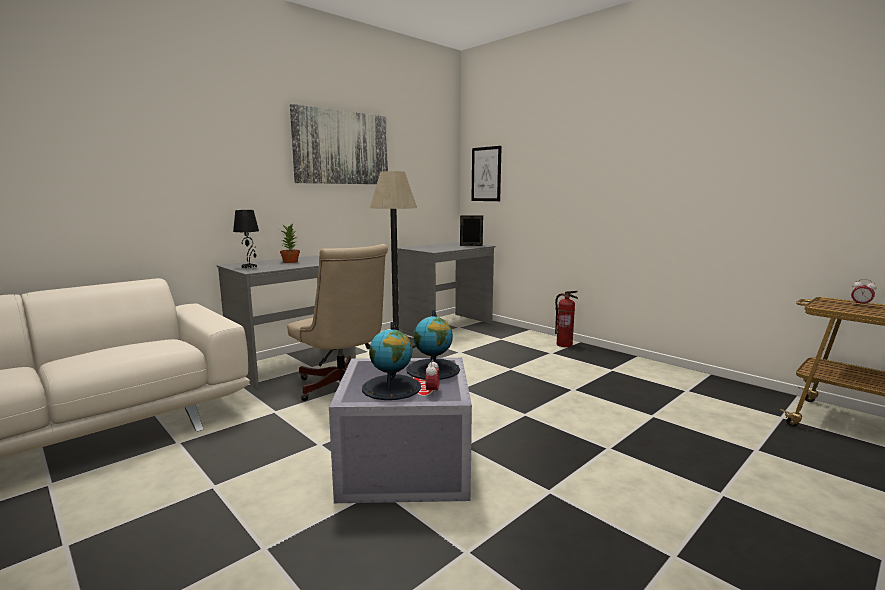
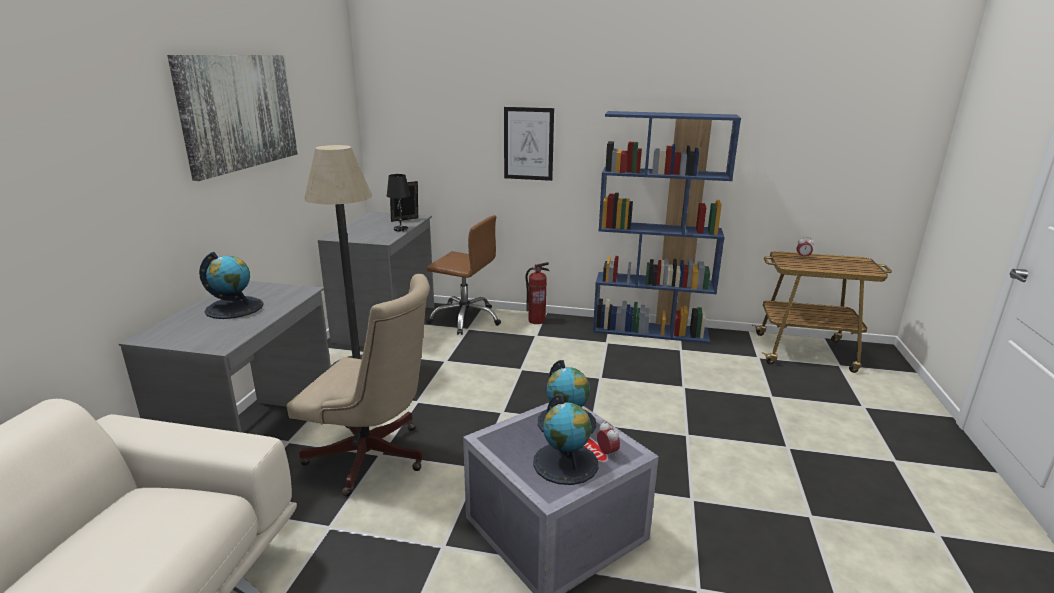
camera: 35 degrees left, 10 degrees up
black table lamp [233,210,259,268] -> black table lamp moved to [387,174,410,231]
potted plant [280,223,300,263] -> globe [199,252,263,319]
picture [472,146,502,201] -> picture moved to [504,107,554,181]
none -> brown office chair [427,215,501,335]
none -> blue bookcase [593,111,741,344]

